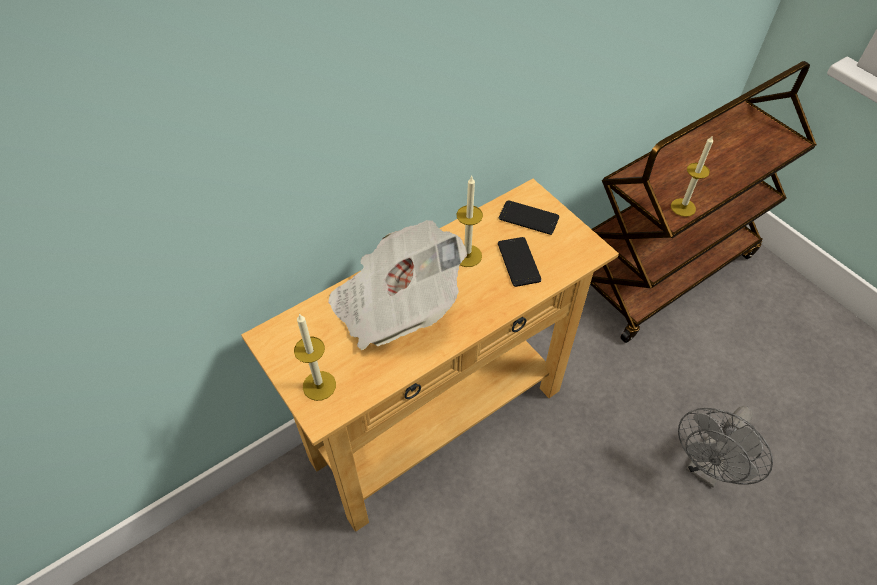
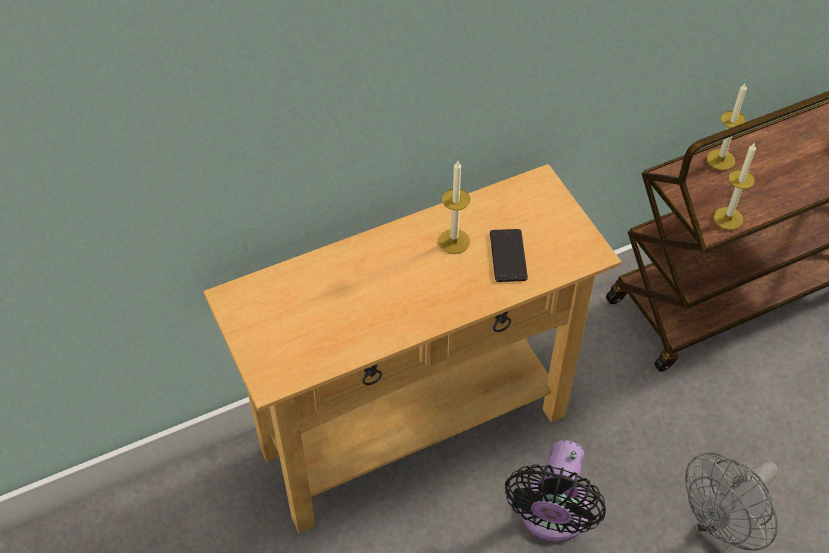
camera: 10 degrees right, 0 degrees up
candle [294,313,336,401] -> candle moved to [707,82,747,170]
newspaper [328,220,467,350] -> none
phone [499,200,559,235] -> none
none -> black fan [505,440,606,542]

